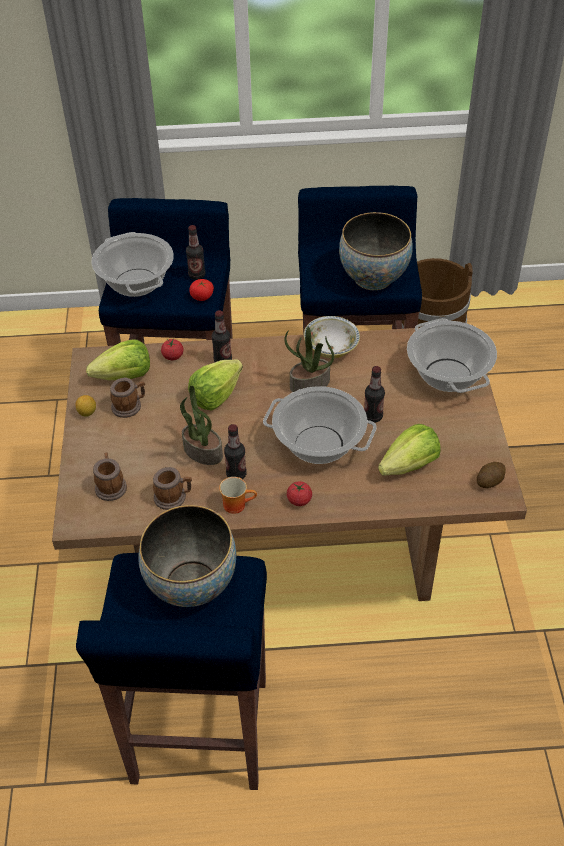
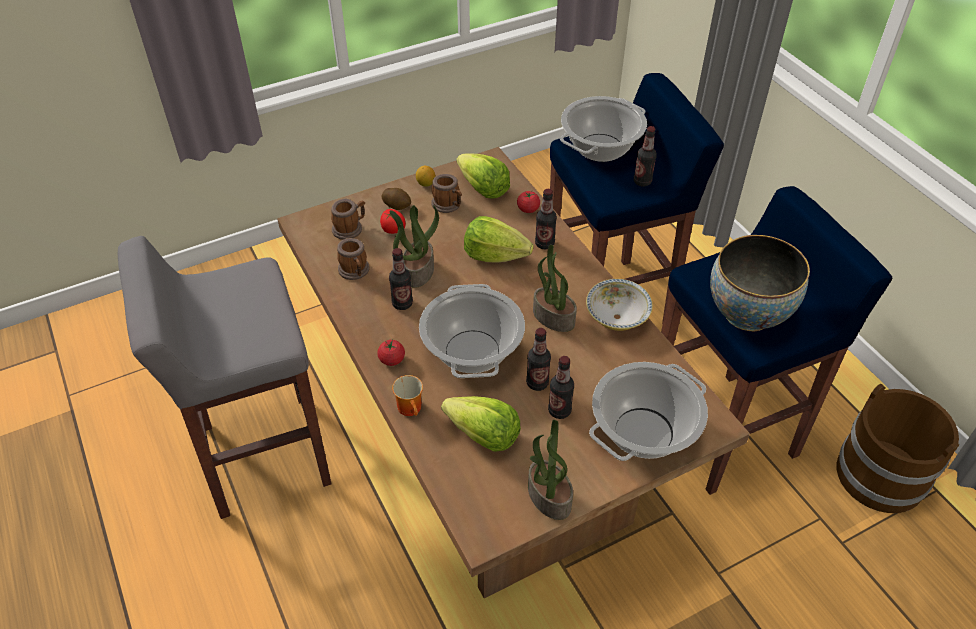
camera: 65 degrees right, 0 degrees up
blue stool [76,553,267,790] -> grey stool [118,236,332,519]
bowl [138,505,236,607] -> none
tomato [189,279,214,301] -> tomato moved to [380,209,406,234]
mug [219,477,257,514] -> mug moved to [392,375,423,416]
potato [477,462,506,488] -> potato moved to [381,188,411,210]
none -> potted plant [528,420,573,520]
none -> bottle [548,356,574,419]

